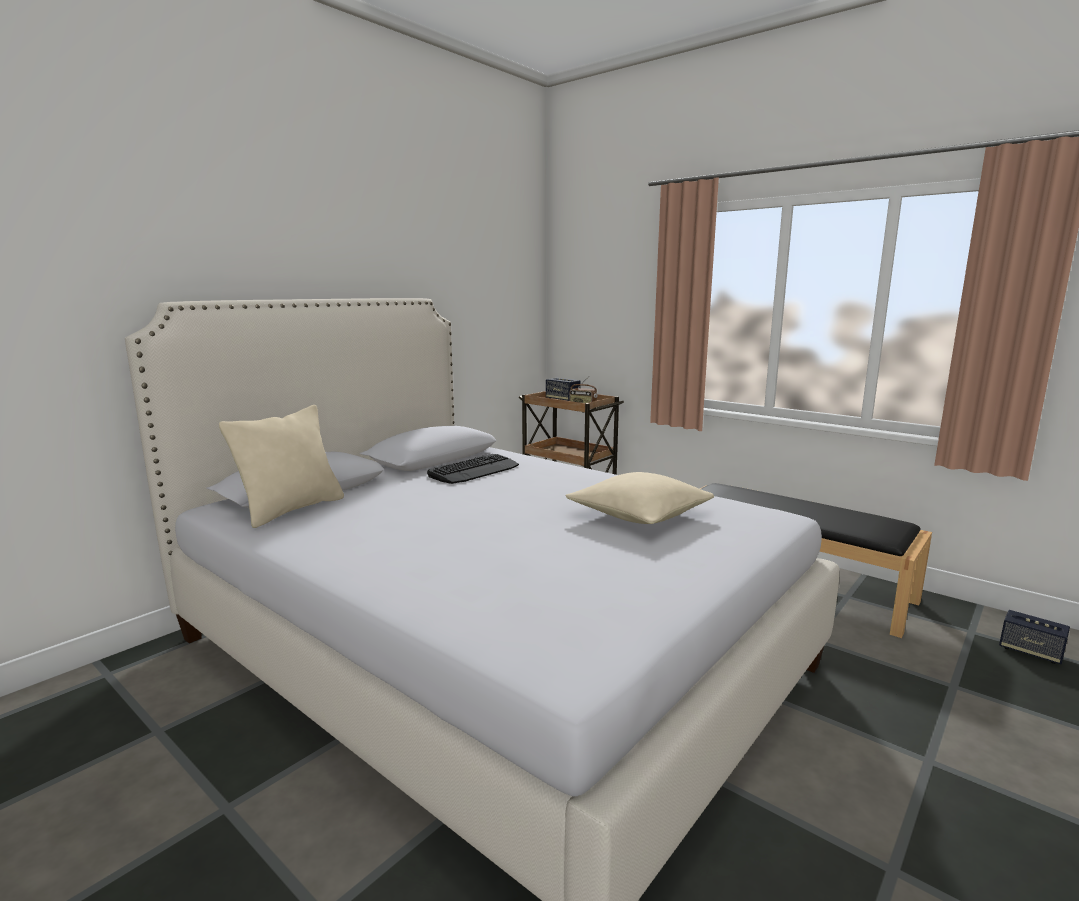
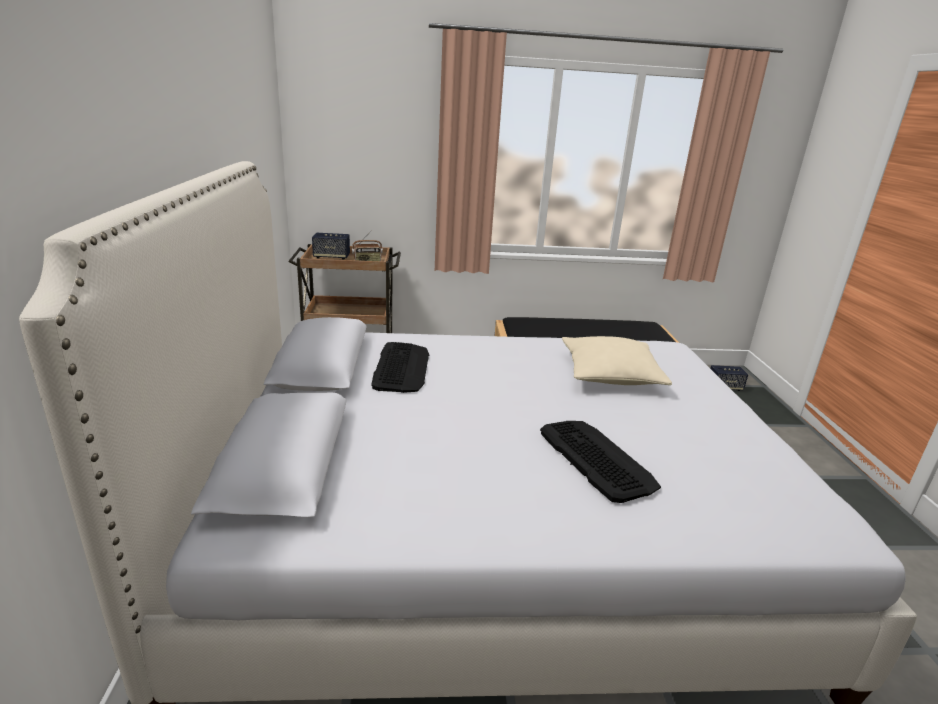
camera: 45 degrees left, 10 degrees up
beige pillow [219,405,344,528] -> none
none -> keyboard [540,421,661,503]

